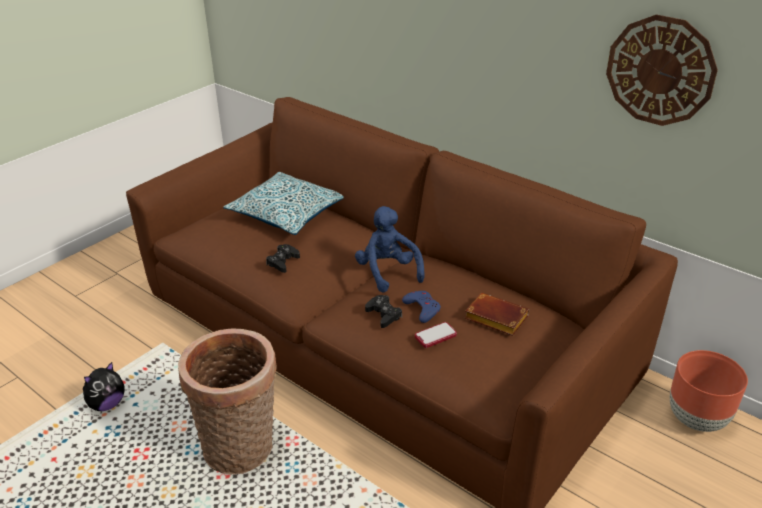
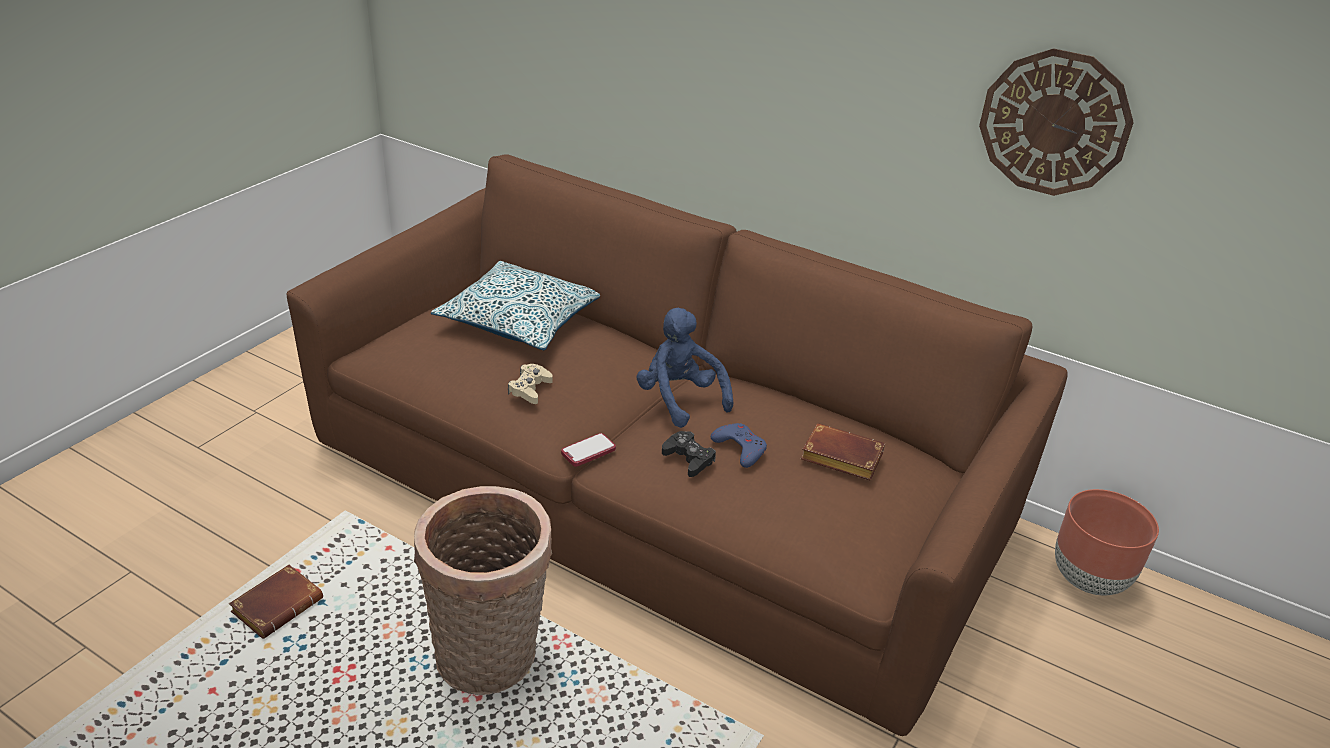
camera: 10 degrees left, 0 degrees up
plush toy [83,362,124,411] -> brown book [229,565,323,639]
black game controller [266,244,300,273] -> beige game controller [508,364,553,404]
phone [415,322,457,348] -> phone moved to [561,433,616,467]

